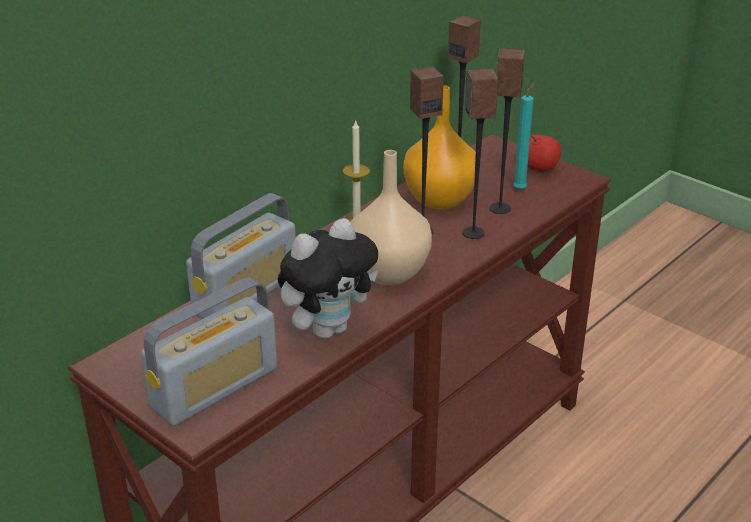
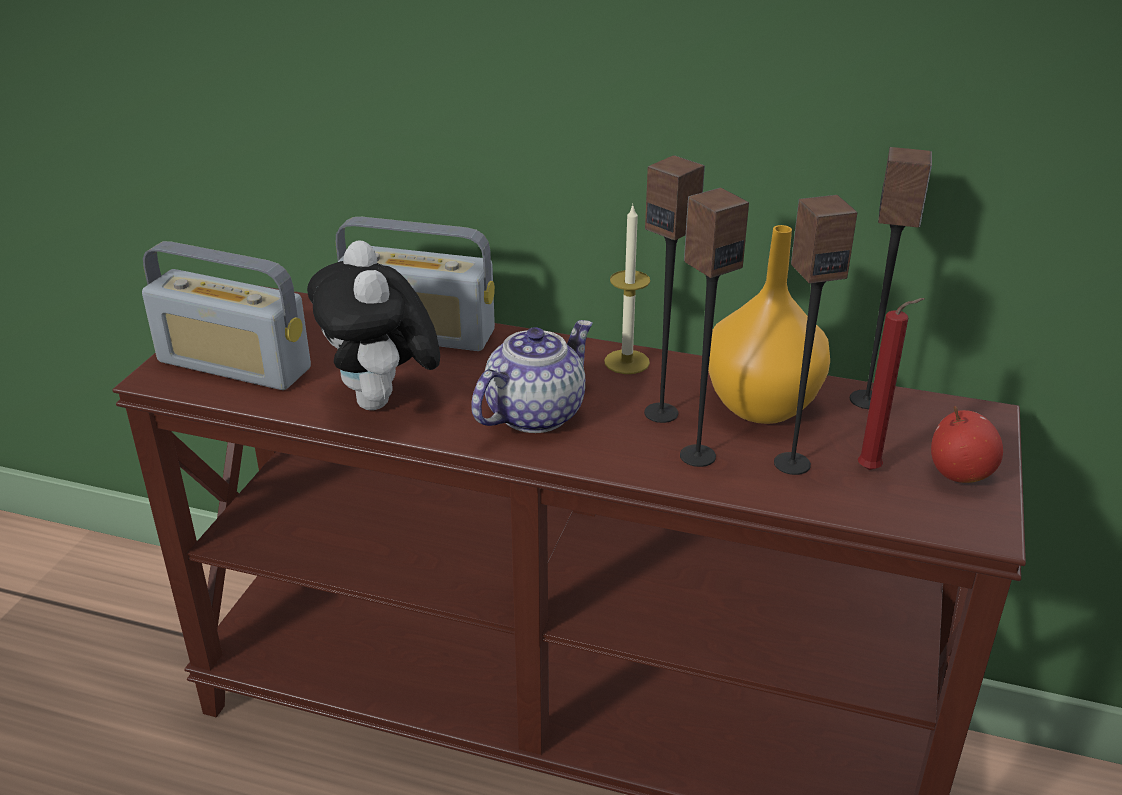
camera: 65 degrees right, 0 degrees up
plush toy [278,218,378,339] -> plush toy turned 45 degrees clockwise [307,240,440,410]
beige vase [351,150,432,285] -> teapot [471,320,593,433]
turquoise candle [513,82,535,190] -> red candle [858,298,925,470]

